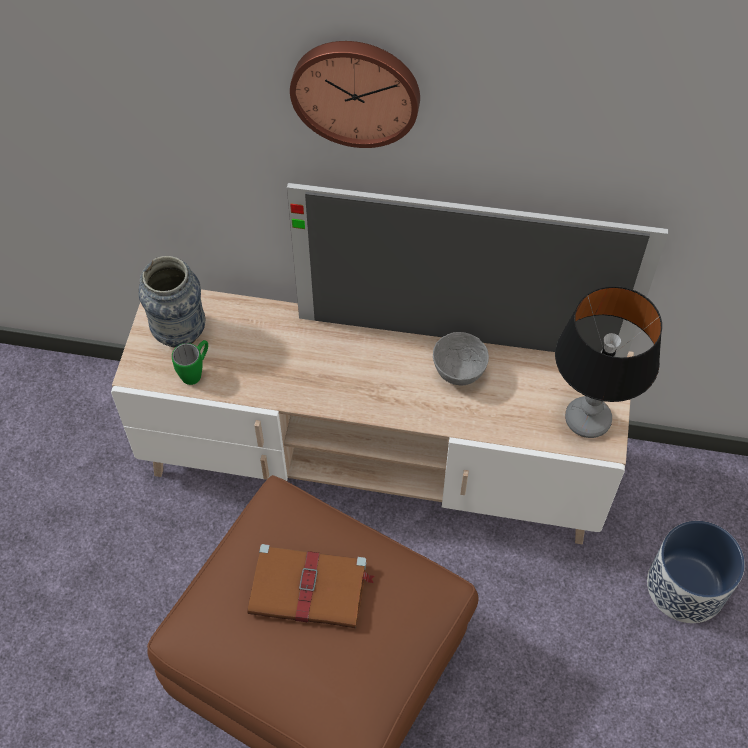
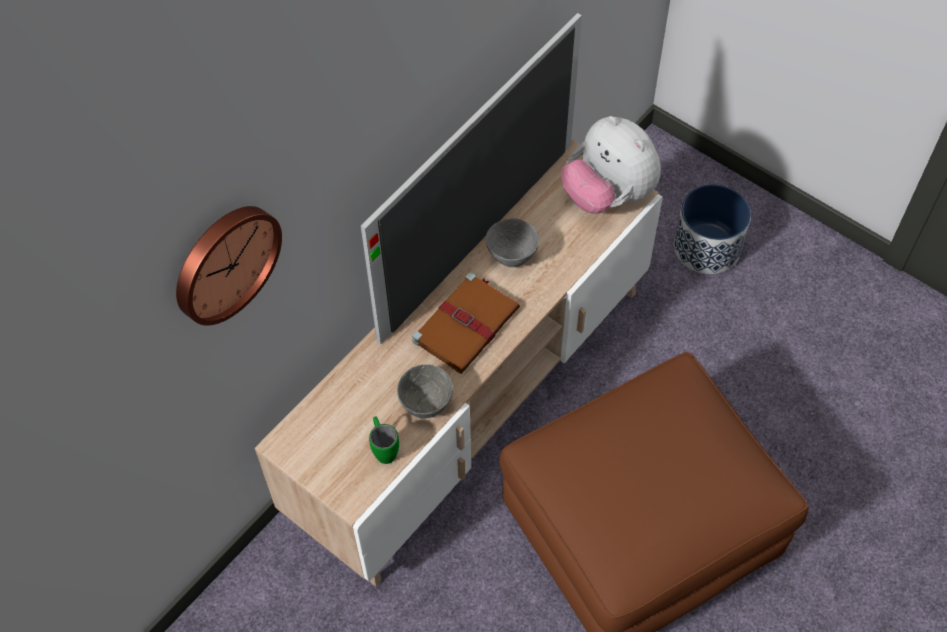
camera: 60 degrees left, 0 degrees up
vase [138,256,205,348] -> none
brown book [247,544,374,628] -> brown book moved to [412,273,520,374]
wall clock [290,41,420,148] -> wall clock moved to [176,206,282,326]
table lamp [555,286,662,438] -> plush toy [561,116,661,214]
none -> grey bowl [397,364,453,418]

